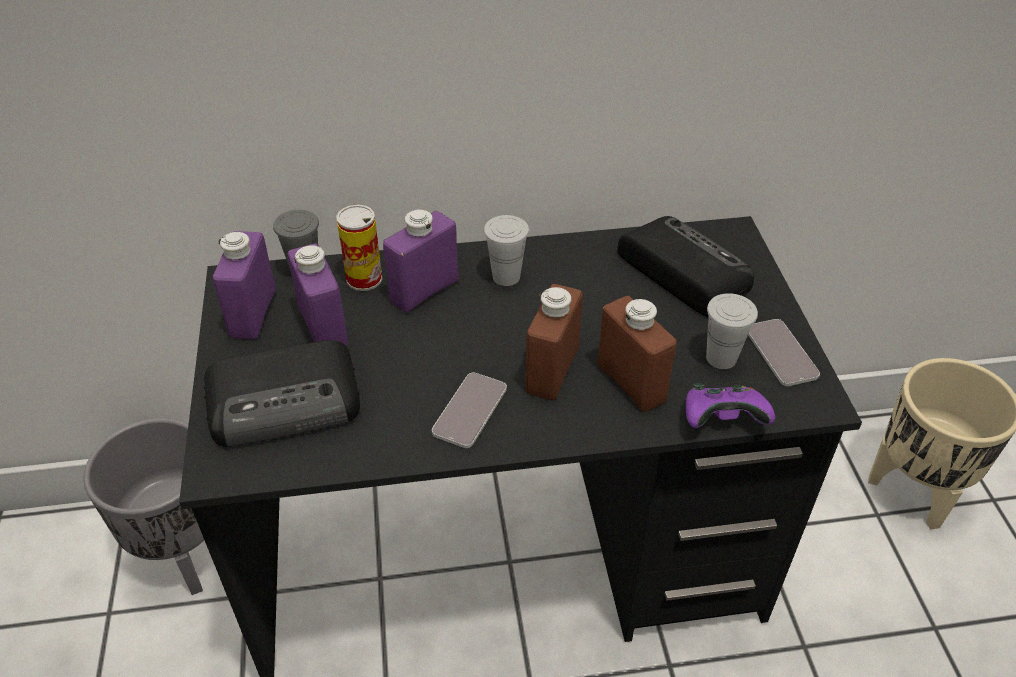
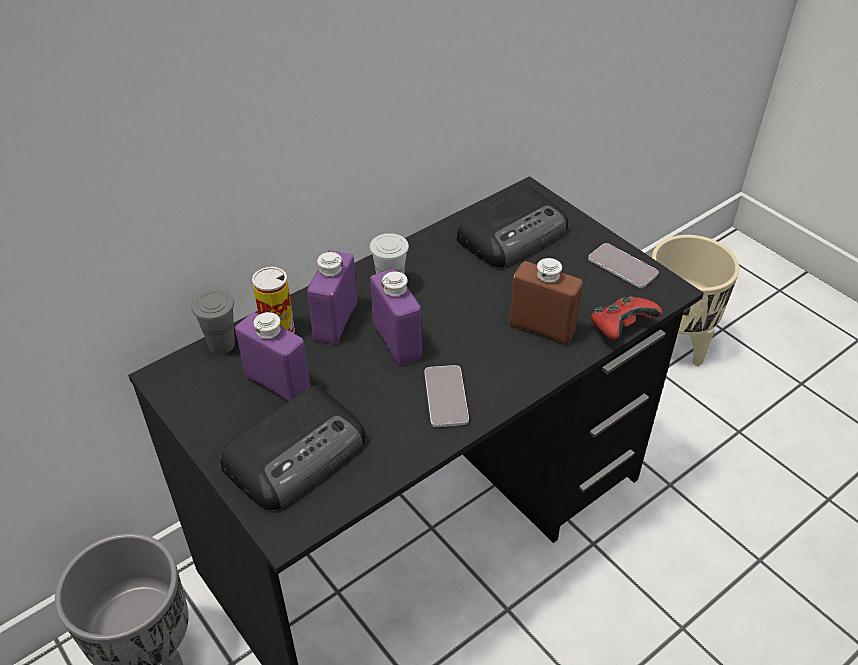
camera: 30 degrees left, 0 degrees up
purple bottle [212,231,276,339] -> purple bottle moved to [370,269,422,366]
brown bottle [525,284,583,400] -> none
radio [617,216,754,317] -> radio turned 120 degrees clockwise [457,185,568,267]
purple game controller [685,383,775,428] -> red game controller [590,296,663,339]
white cup [706,293,758,369] -> none

